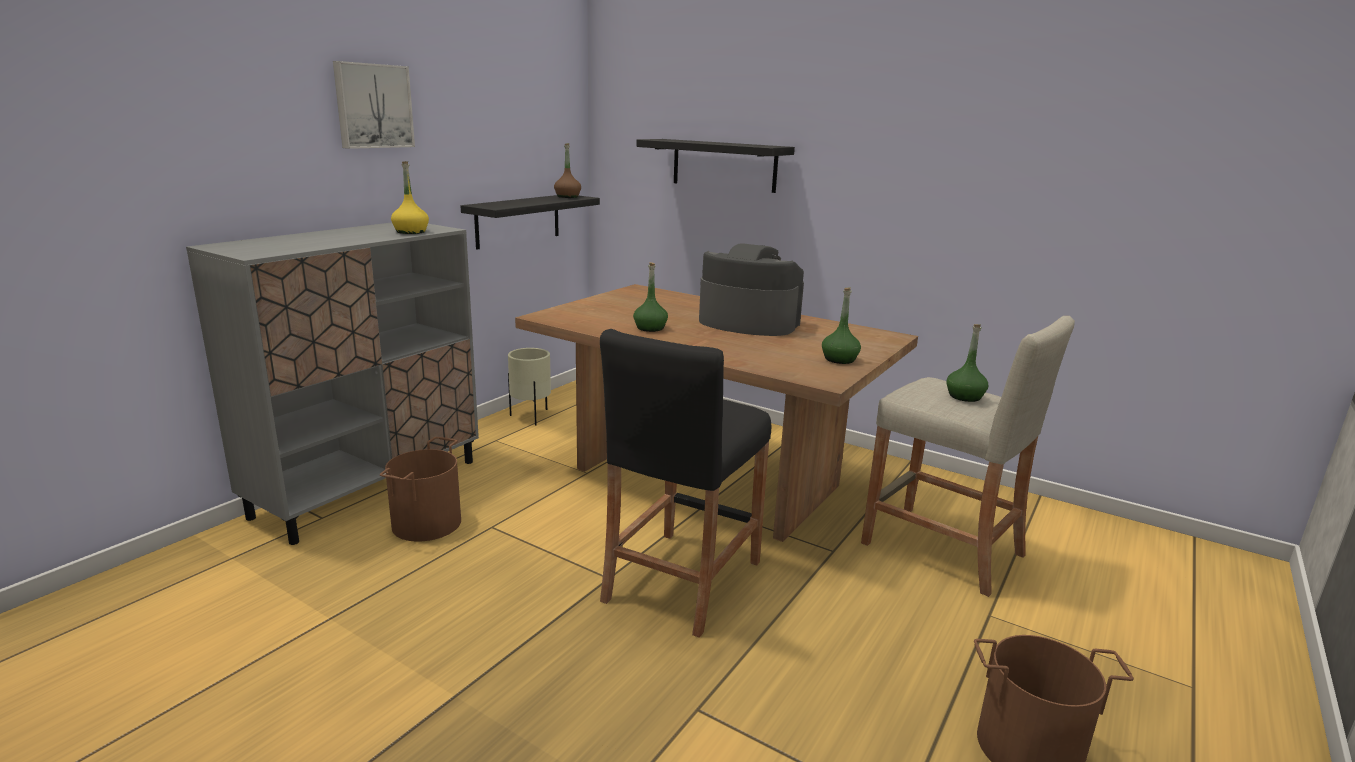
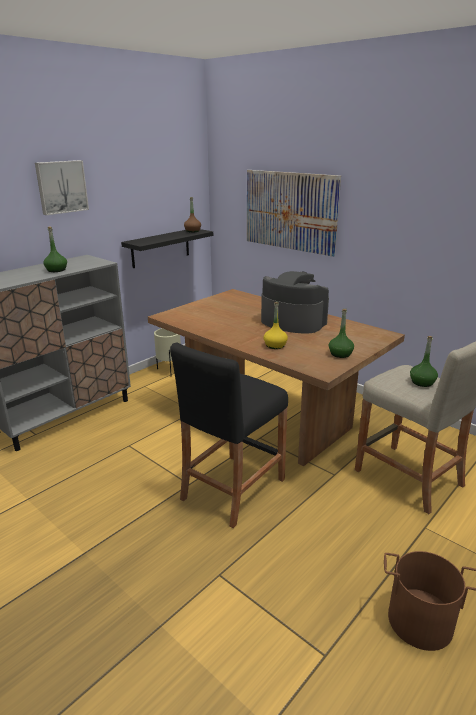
camera: 10 degrees right, 5 degrees up
brown bucket [380,437,461,542] -> none
yellow bottle [391,161,429,234] -> yellow bottle moved to [263,302,288,349]
green bottle [633,262,668,332] -> green bottle moved to [43,227,67,272]
black shelf [636,139,795,193] -> picture [247,170,341,257]

